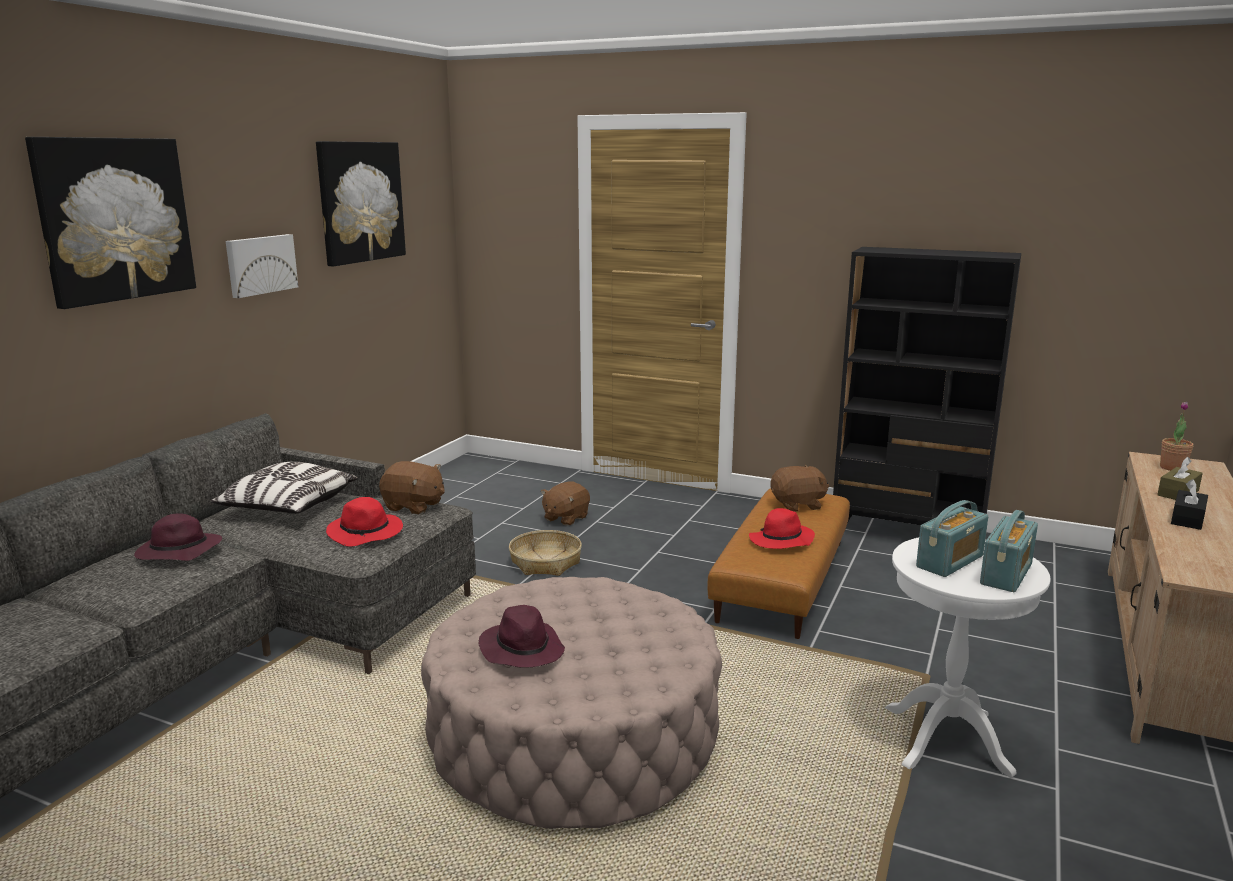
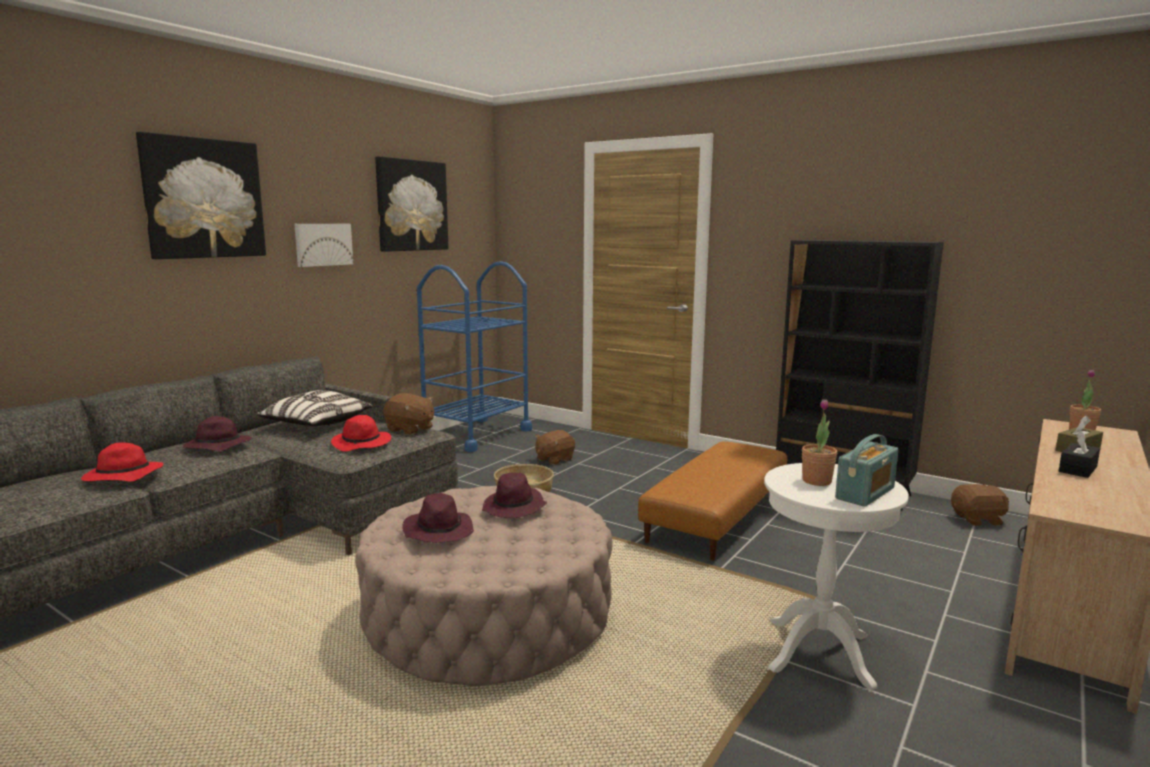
camera: 10 degrees right, 5 degrees down
red hat [749,508,815,549] -> red hat moved to [81,442,164,482]
brown plush toy [770,465,829,512] -> brown plush toy moved to [951,484,1009,526]
radio [916,500,988,577] -> potted plant [802,399,837,486]
none -> blue cart [417,261,532,452]
none -> purple hat [482,472,547,518]

